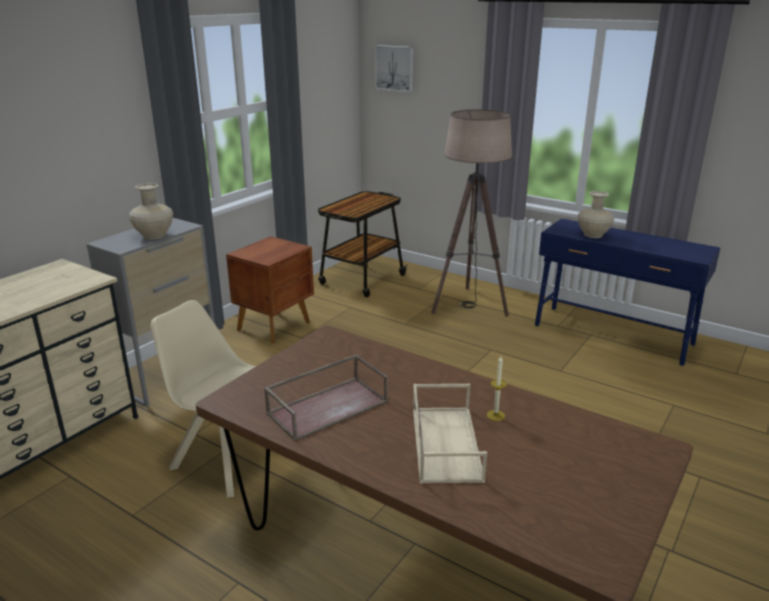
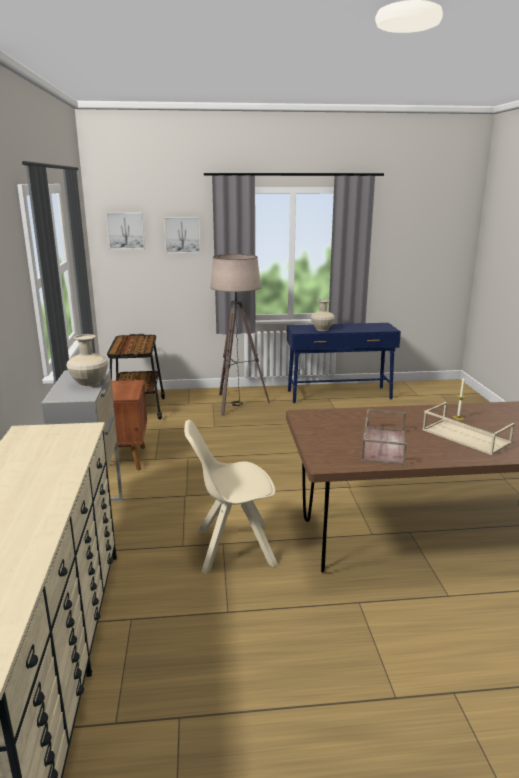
camera: 40 degrees left, 5 degrees down
none -> picture [164,217,200,253]

